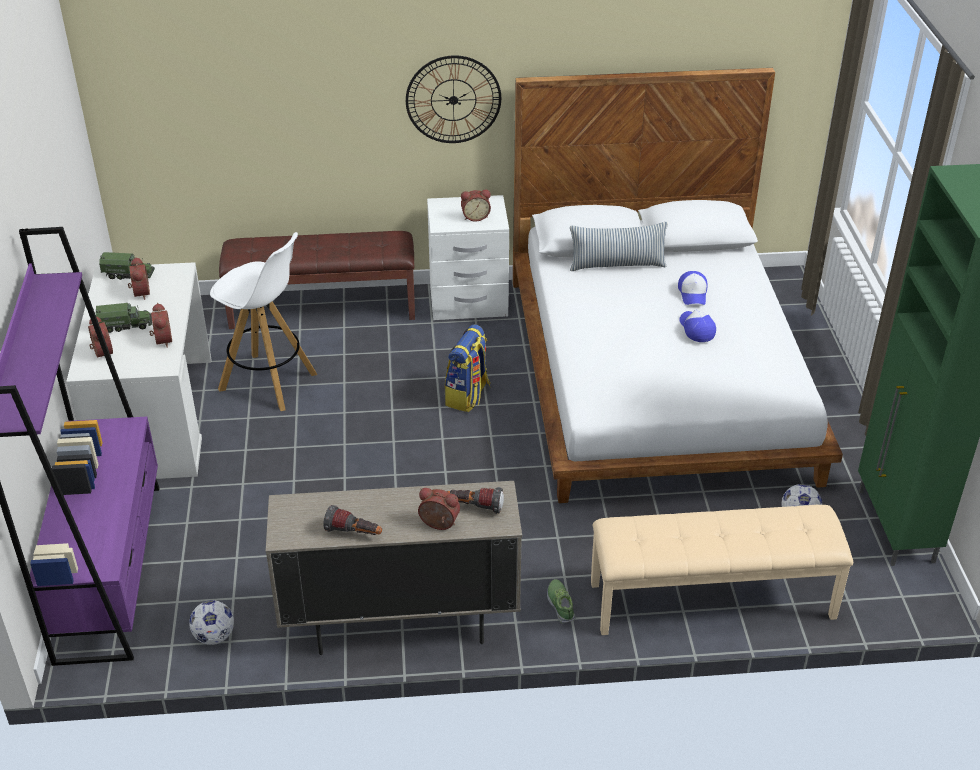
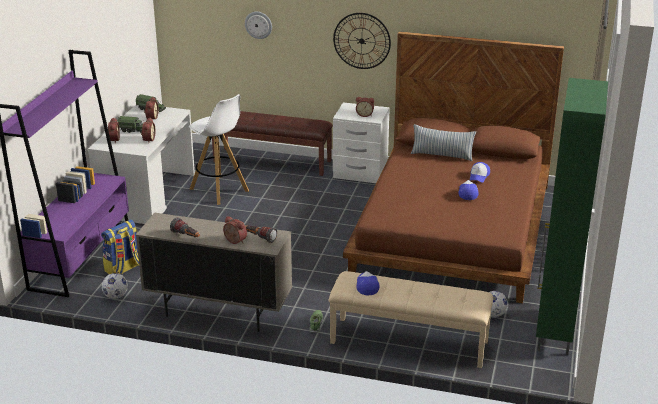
camera: 20 degrees right, 10 degrees down
backpack [445,324,491,412] -> backpack moved to [101,219,139,274]
white bed [513,68,843,503] -> brown bed [343,31,564,303]
none -> wall clock [245,12,272,39]
none -> cap [357,271,380,295]

